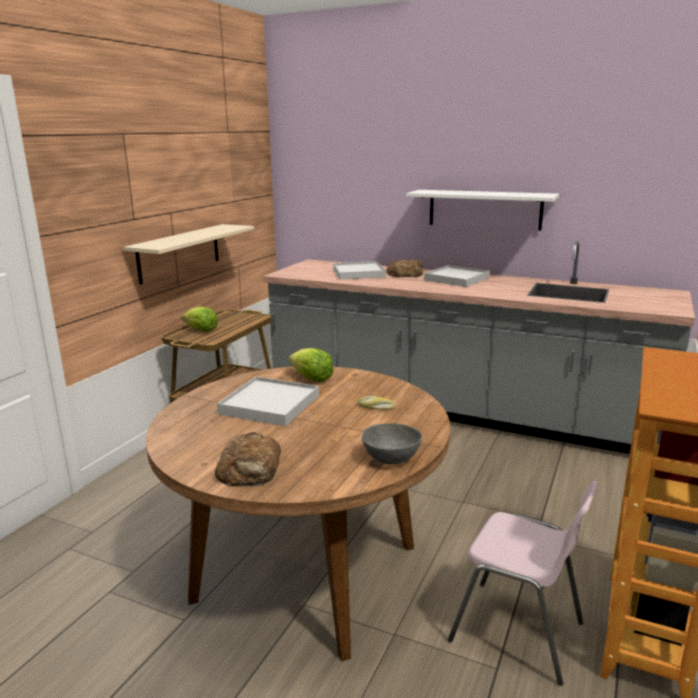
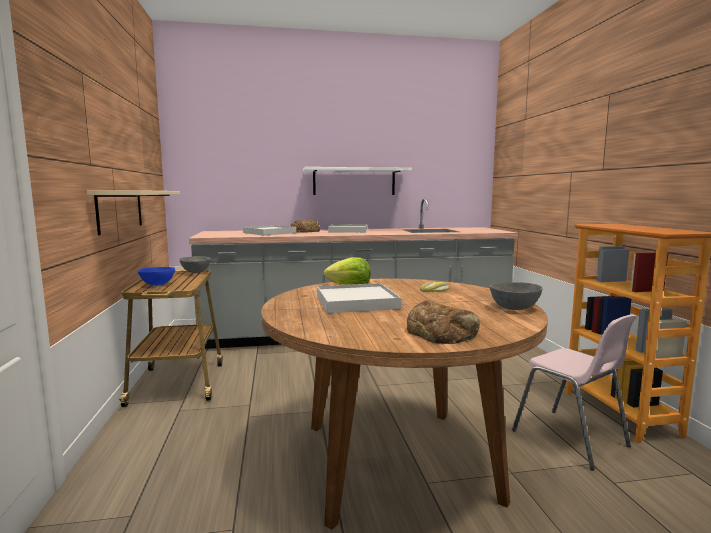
camera: 35 degrees left, 10 degrees down
lettuce [181,307,218,332] -> blue bowl [138,267,175,285]
pink chair [448,481,599,686] -> pink chair turned 60 degrees clockwise [512,314,637,470]
none -> grey bowl [179,256,211,273]

